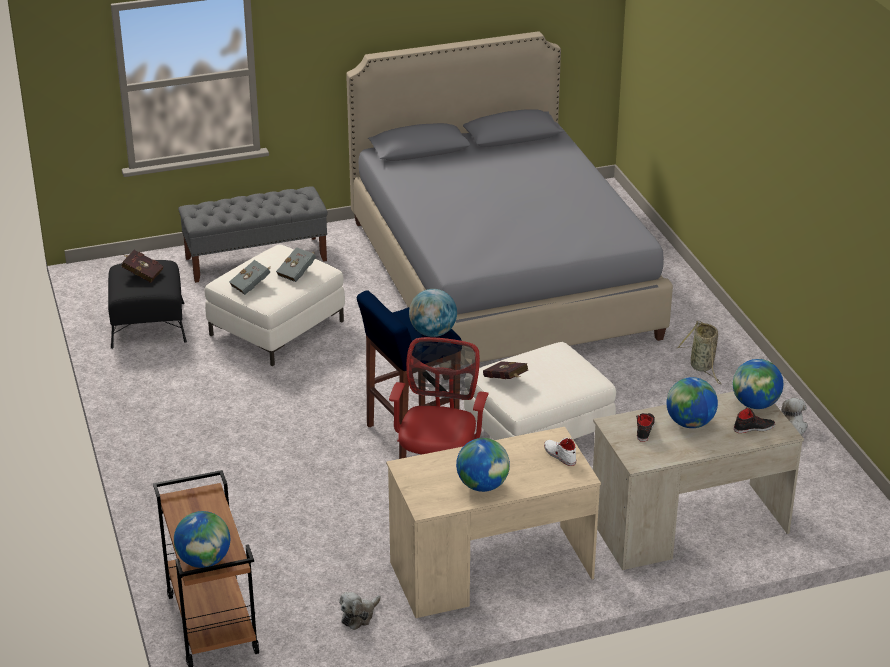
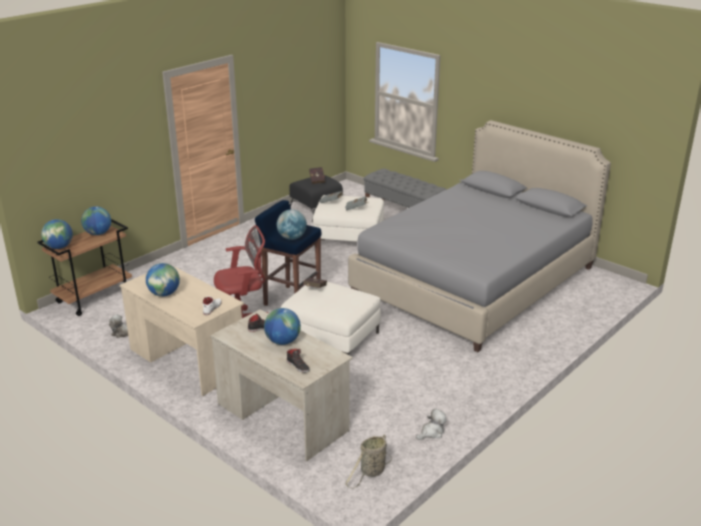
camera: 60 degrees right, 5 degrees down
basket [677,321,722,384] -> basket moved to [345,434,392,488]
globe [733,359,783,409] -> globe moved to [81,206,111,235]

